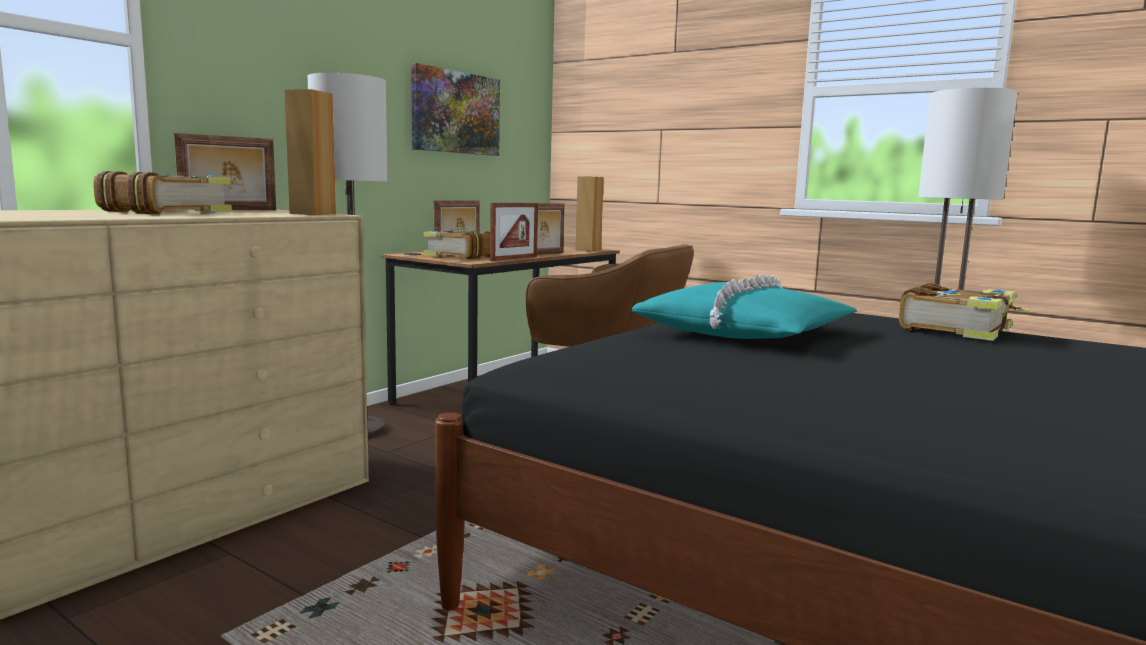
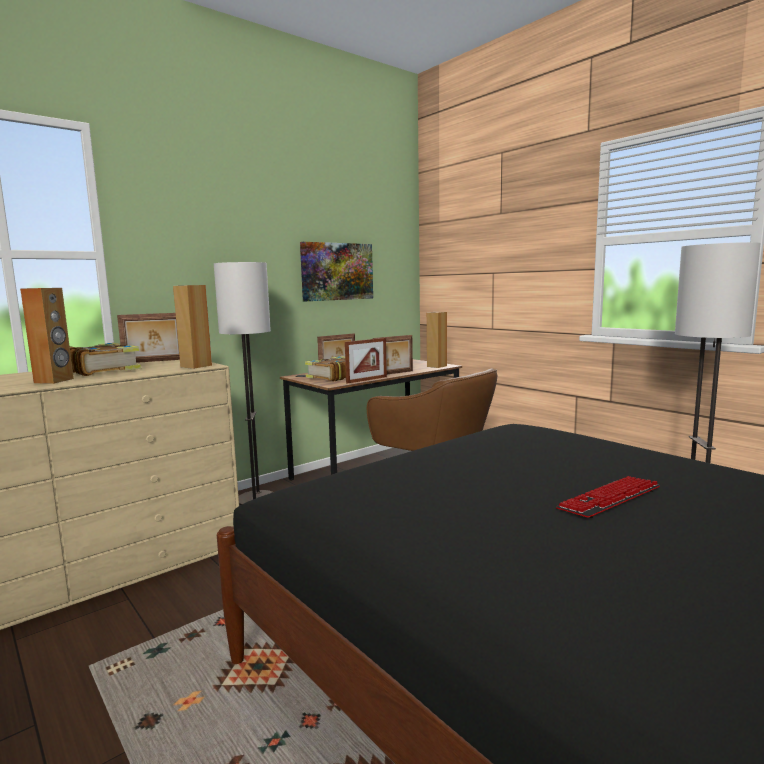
camera: 15 degrees right, 0 degrees up
turquoise pillow [631,275,858,339] -> none
book [899,283,1029,341] -> none
none -> brown speaker [20,288,74,384]
none -> keyboard [556,476,660,518]

